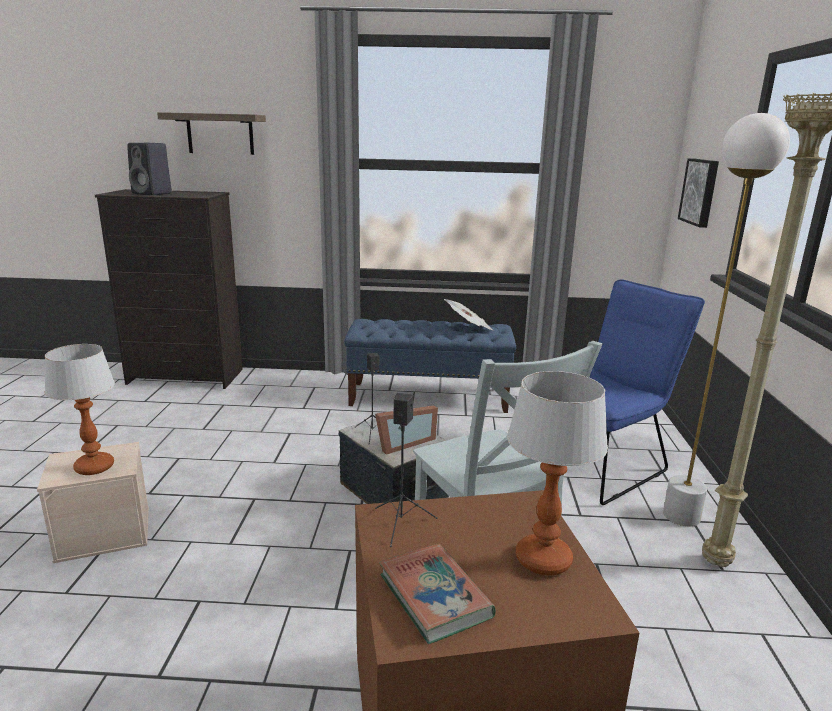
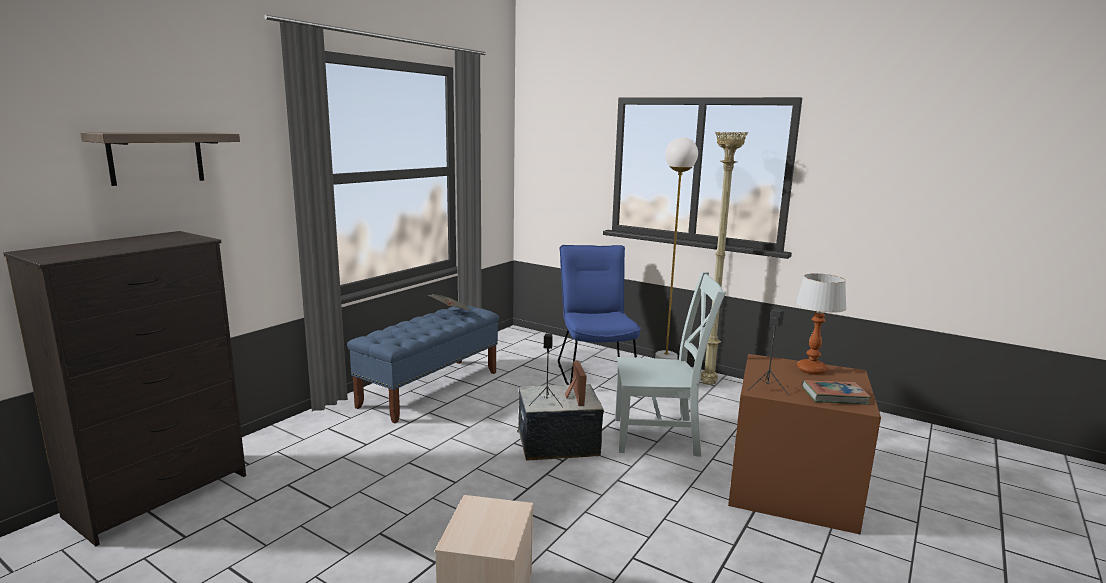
camera: 60 degrees left, 5 degrees down
table lamp [44,344,115,475] -> none
black speaker [127,143,172,195] -> none
picture [678,158,719,228] -> none

